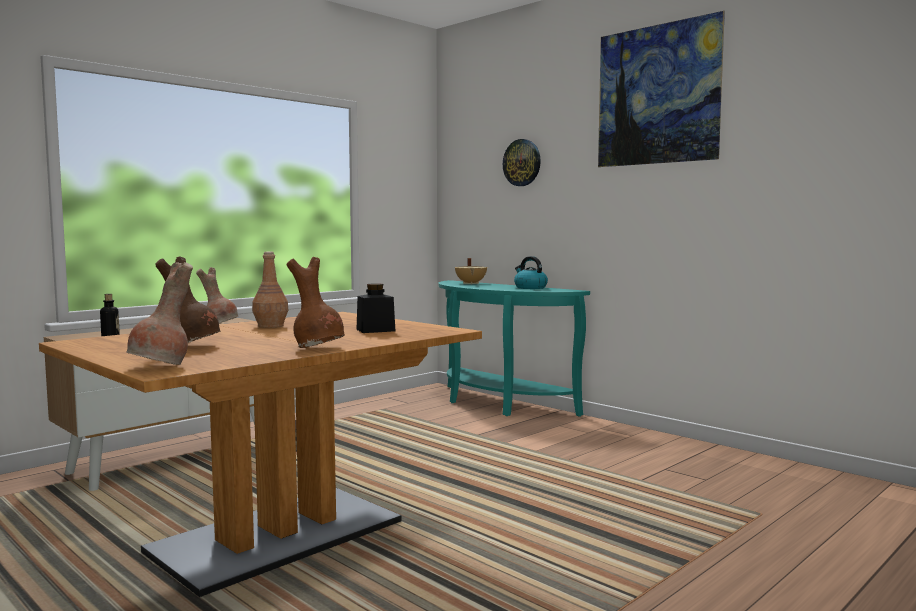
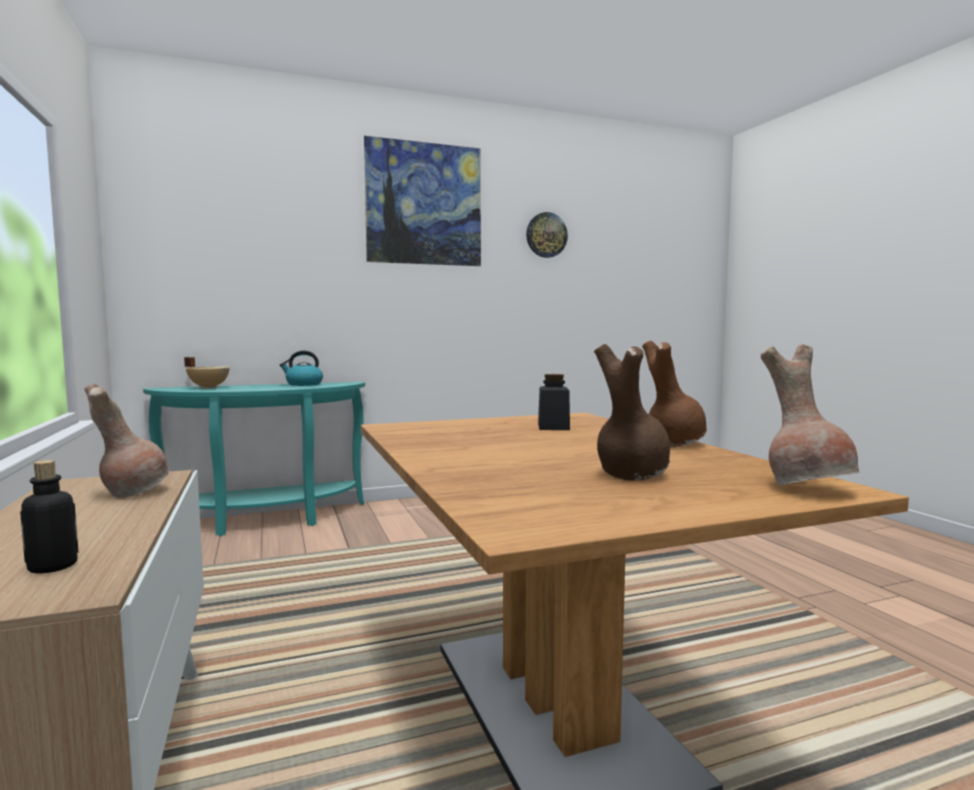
camera: 65 degrees left, 0 degrees up
brown bottle [252,252,288,328] -> none
wall clock [503,139,541,186] -> wall clock moved to [526,212,568,258]

